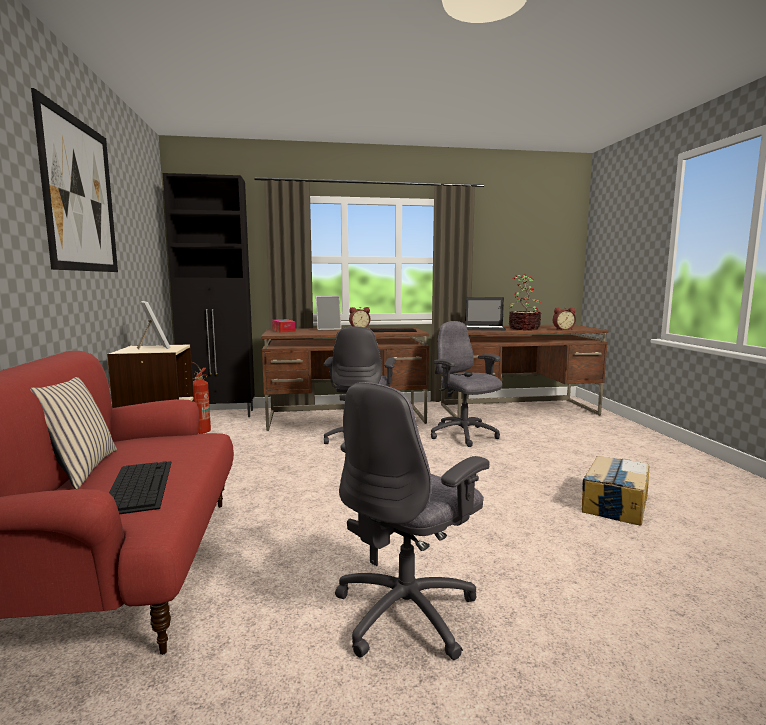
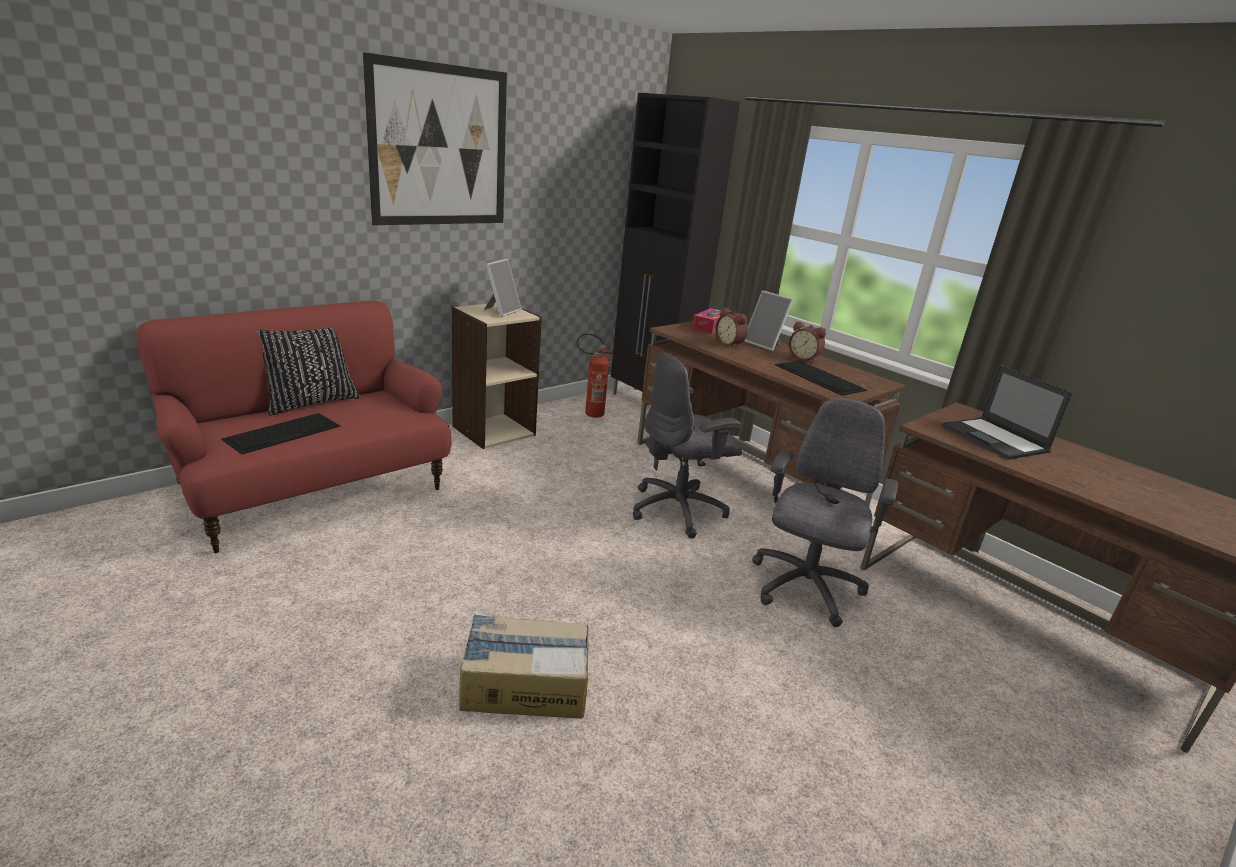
camera: 55 degrees right, 15 degrees up
beige pillow [30,377,117,489] -> black pillow [256,328,360,415]
grey office chair [335,382,490,660] -> none
potted plant [509,274,541,330] -> none
alarm clock [553,307,576,330] -> alarm clock moved to [715,308,748,348]
cardboard box [582,456,649,526] -> cardboard box moved to [459,614,588,718]

